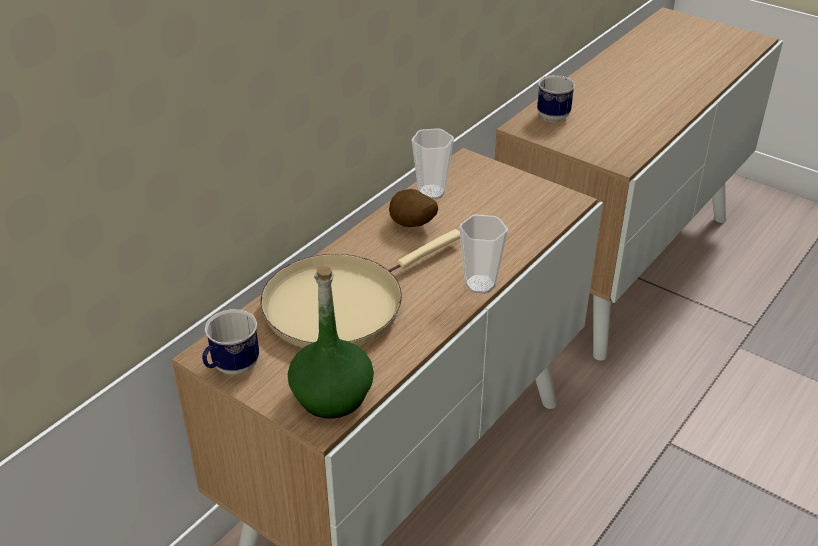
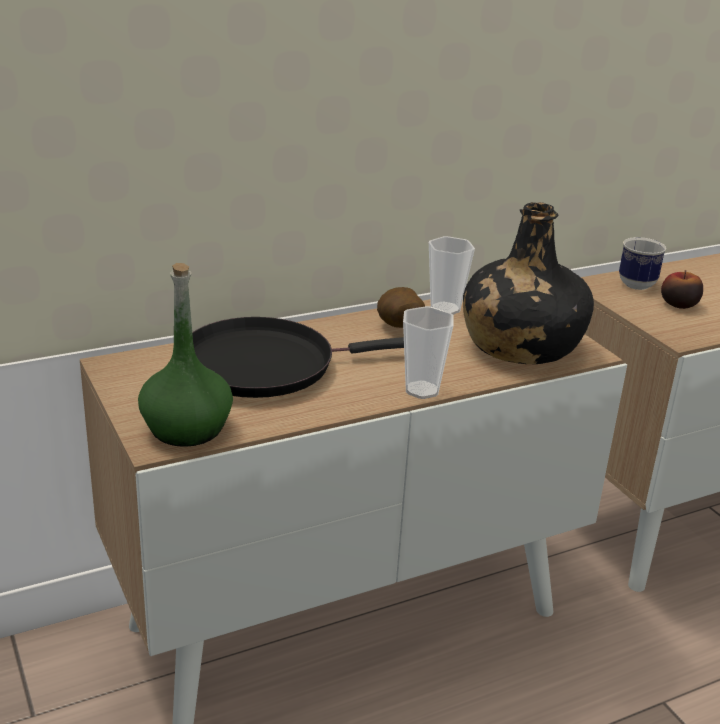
camera: 25 degrees right, 10 degrees down
mug [202,309,259,375] -> none
beige frying pan [260,229,460,348] -> black frying pan [192,317,404,398]
none -> black bottle [463,202,594,364]
none -> apple [661,270,703,309]

